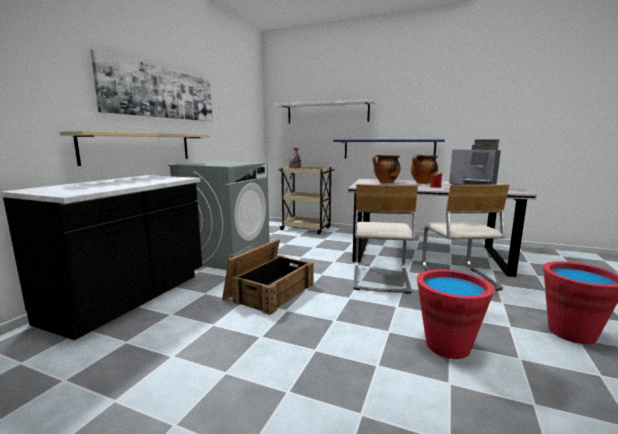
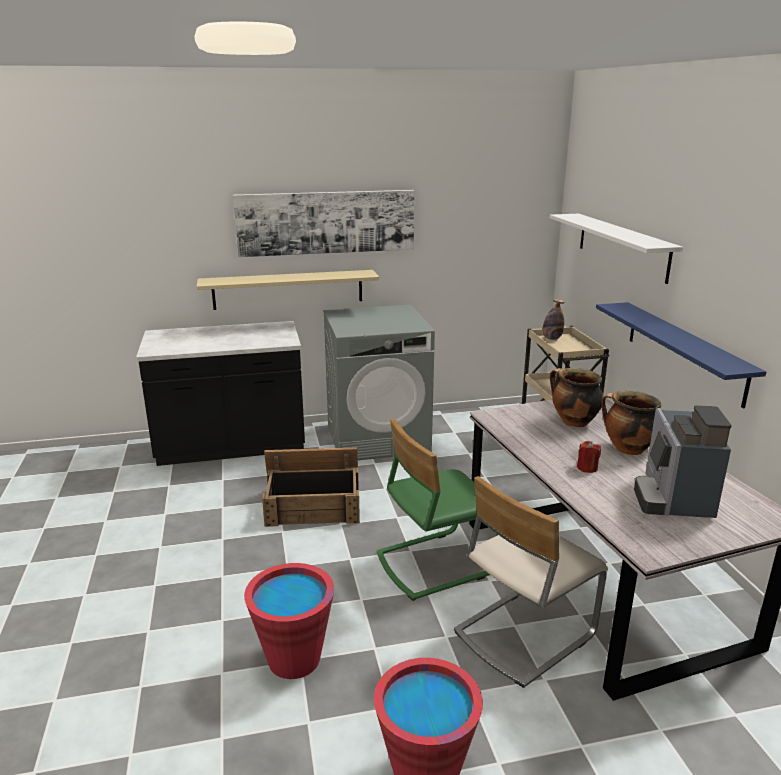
camera: 55 degrees right, 10 degrees up
beige chair [353,184,418,294] -> green chair [377,419,498,601]

